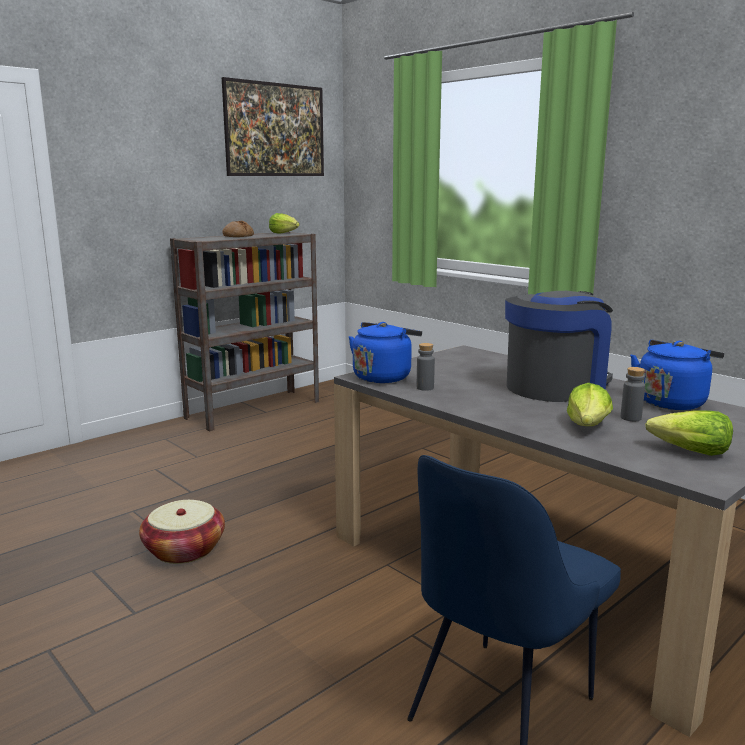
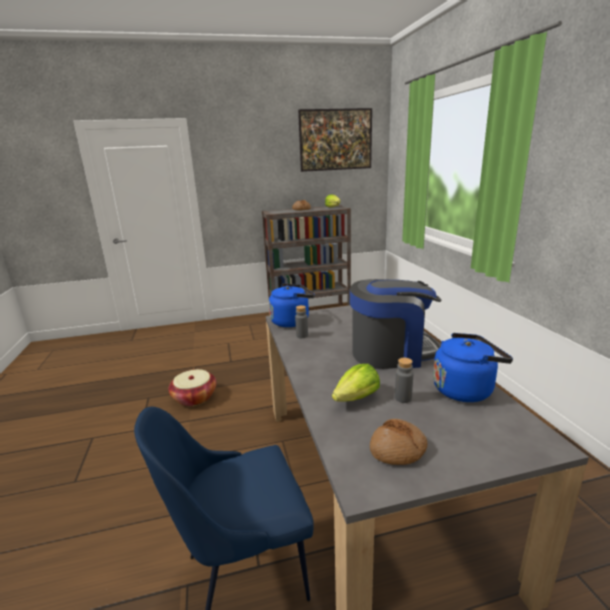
camera: 30 degrees right, 5 degrees up
lettuce [645,411,733,456] -> bread [370,419,427,465]

